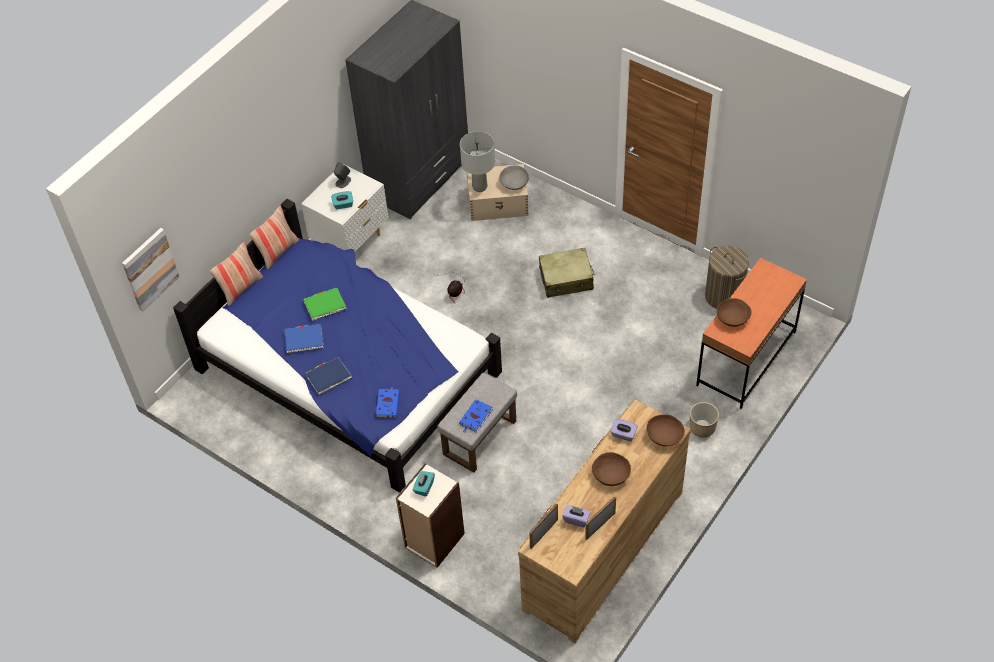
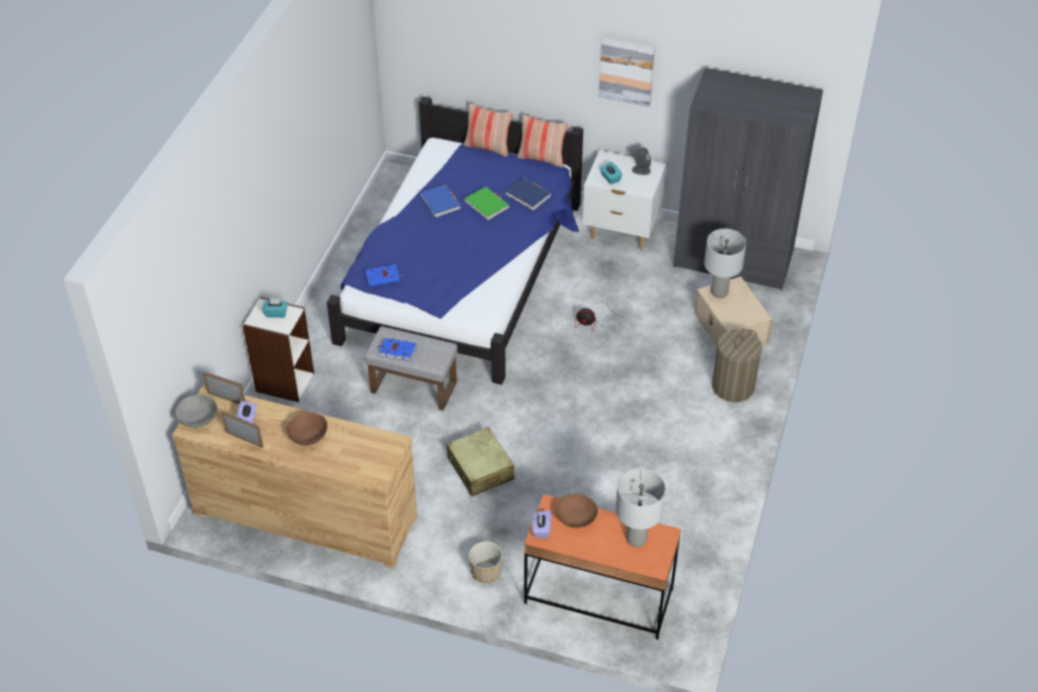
camera: 70 degrees right, 5 degrees down
picture [122,228,180,312] -> picture moved to [599,37,655,107]
blue book [305,357,352,395] -> blue book moved to [505,178,551,211]
grey bowl [499,165,529,190] -> grey bowl moved to [176,395,217,428]
beige suitcase [539,248,595,298] -> beige suitcase moved to [446,427,515,496]
purple tissue box [610,419,638,441] -> purple tissue box moved to [533,510,551,538]
brown bowl [646,414,685,446] -> none
laundry basket [705,246,749,309] -> laundry basket moved to [712,329,762,402]
none -> grey table lamp [616,468,666,547]

